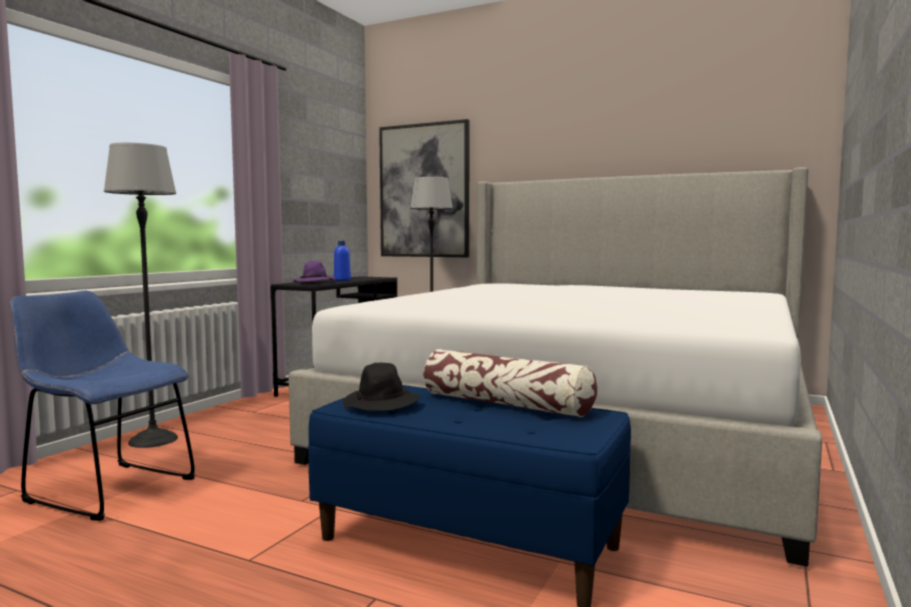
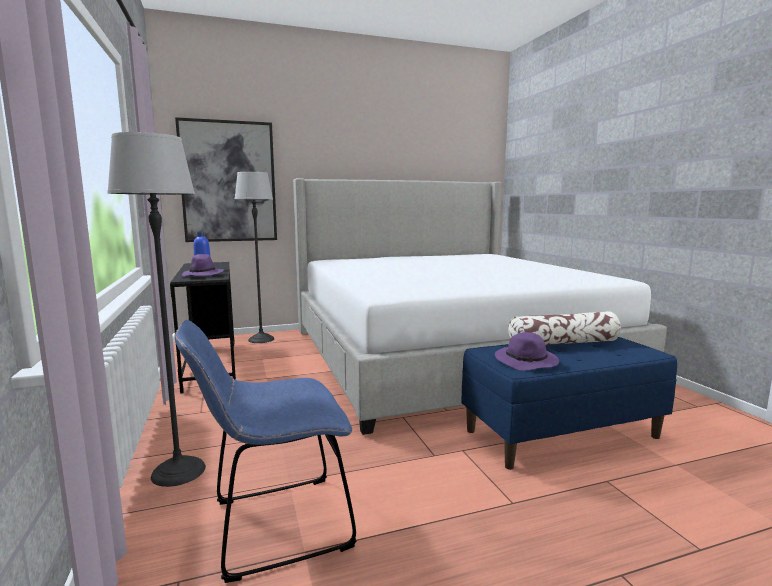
camera: 45 degrees left, 5 degrees up
black hat [343,363,421,411] -> purple hat [495,332,559,371]

